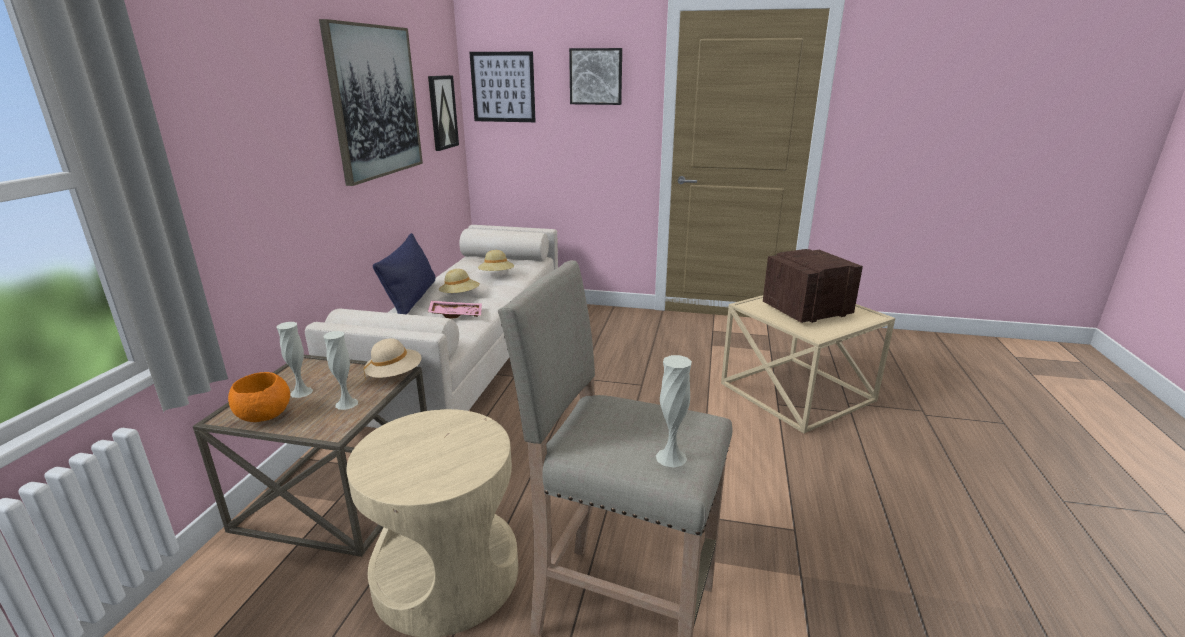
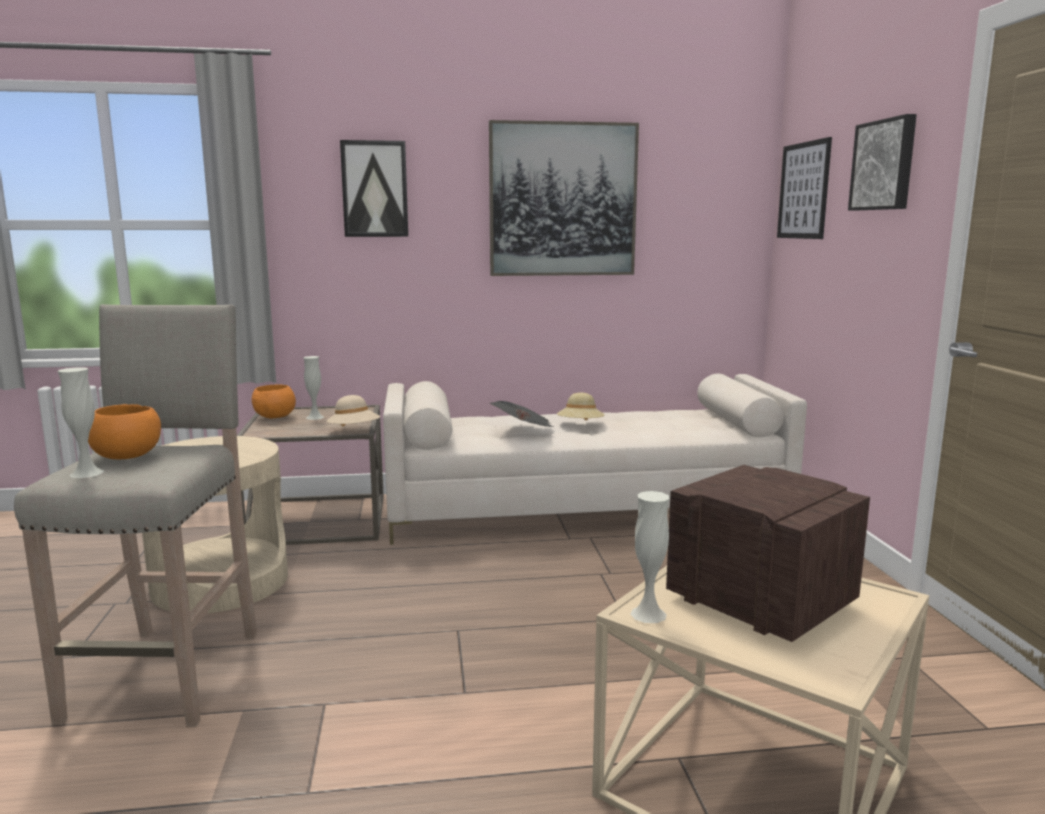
camera: 70 degrees right, 10 degrees down
white vase [323,331,358,410] -> white vase moved to [631,491,670,623]
blue pillow [373,233,436,314] -> none
picture [428,75,459,151] -> picture moved to [340,140,408,237]
pink tray [428,301,482,318] -> newspaper [490,401,554,427]
beige hat [478,250,514,271] -> none
none -> orange bowl [88,404,161,459]

